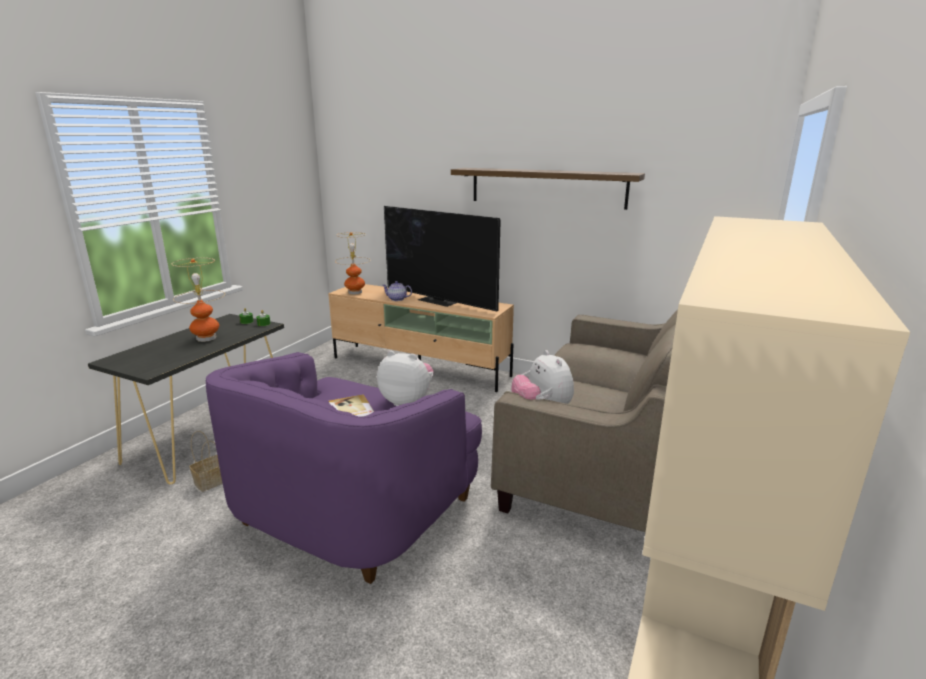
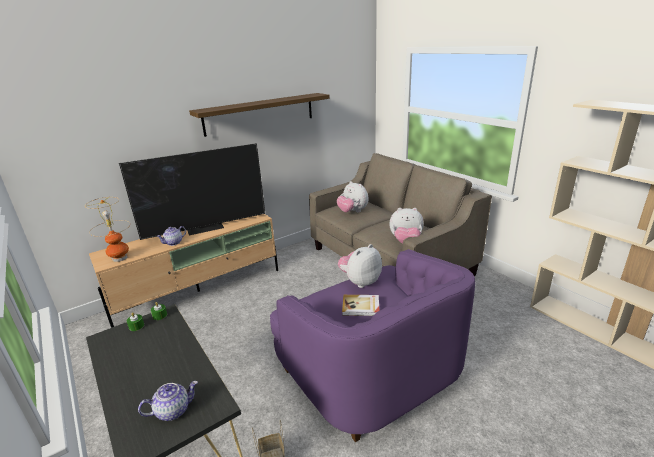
camera: 60 degrees left, 5 degrees up
table lamp [172,258,225,342] -> none
none -> teapot [138,381,198,421]
none -> plush toy [337,181,369,212]

